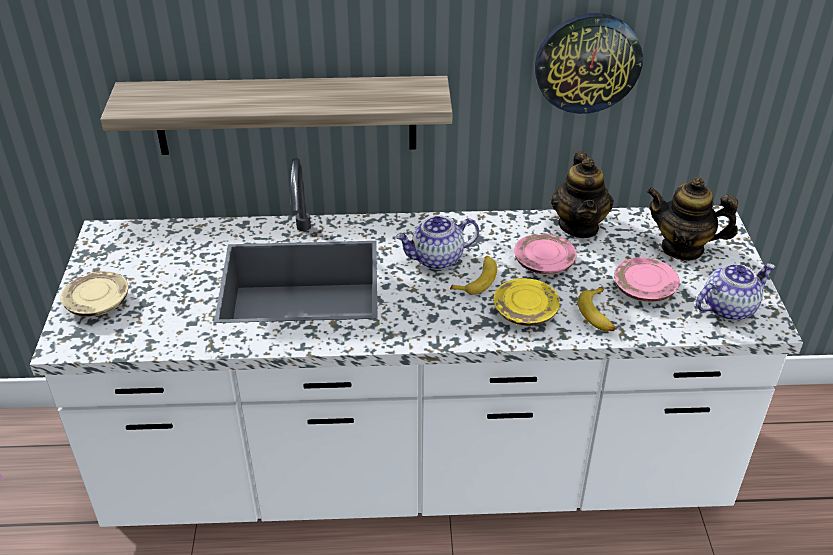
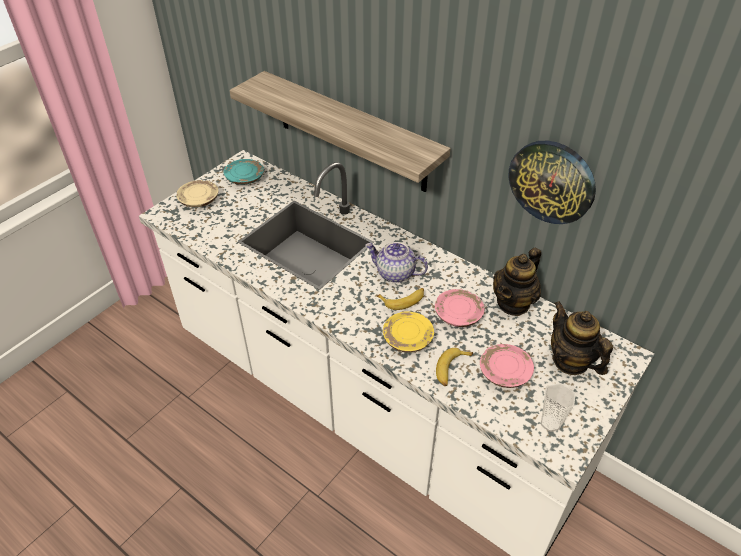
camera: 40 degrees right, 5 degrees up
teapot [696,263,775,321] -> cup [541,383,575,432]
none -> turquoise plate [224,159,264,185]

